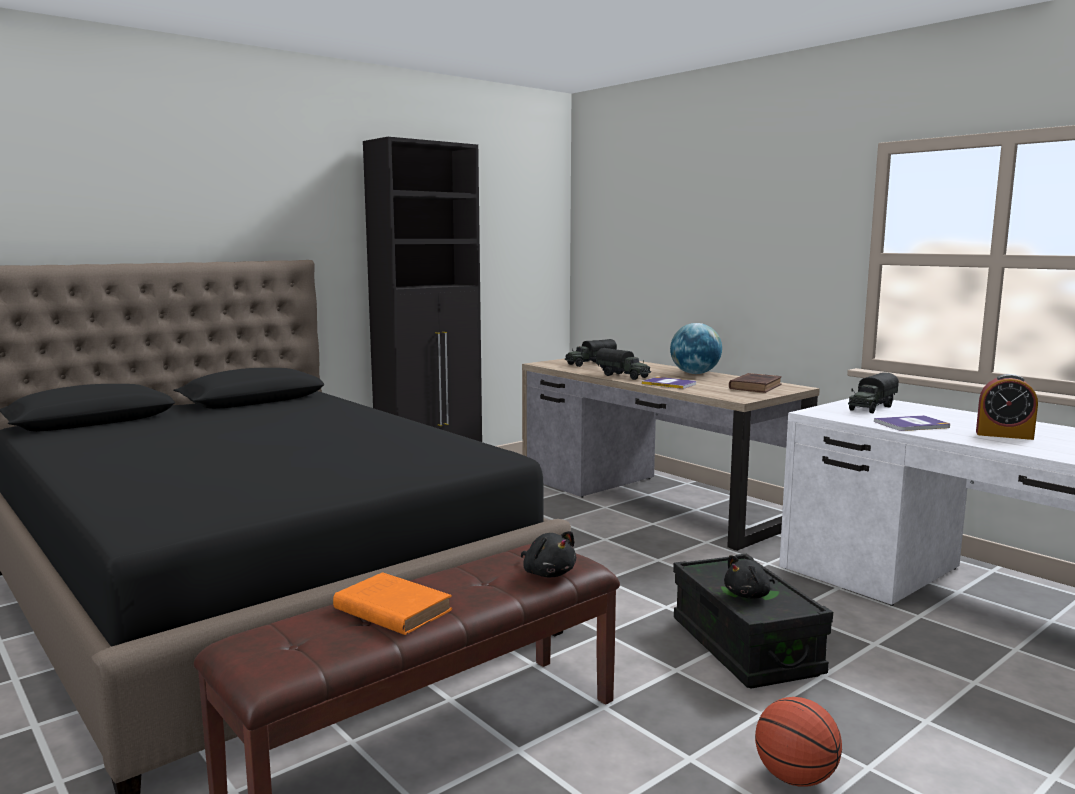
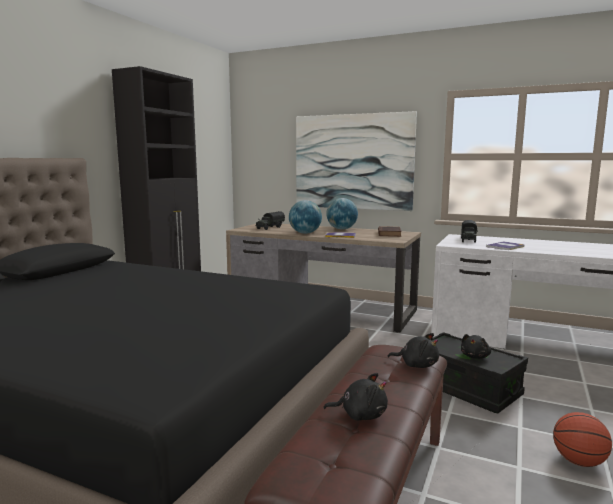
camera: 25 degrees left, 0 degrees up
orange book [333,572,452,635] -> black plush toy [323,373,388,421]
toy truck [596,348,651,380] -> globe [289,200,322,234]
alarm clock [976,374,1038,440] -> none
none -> picture [296,111,417,211]

